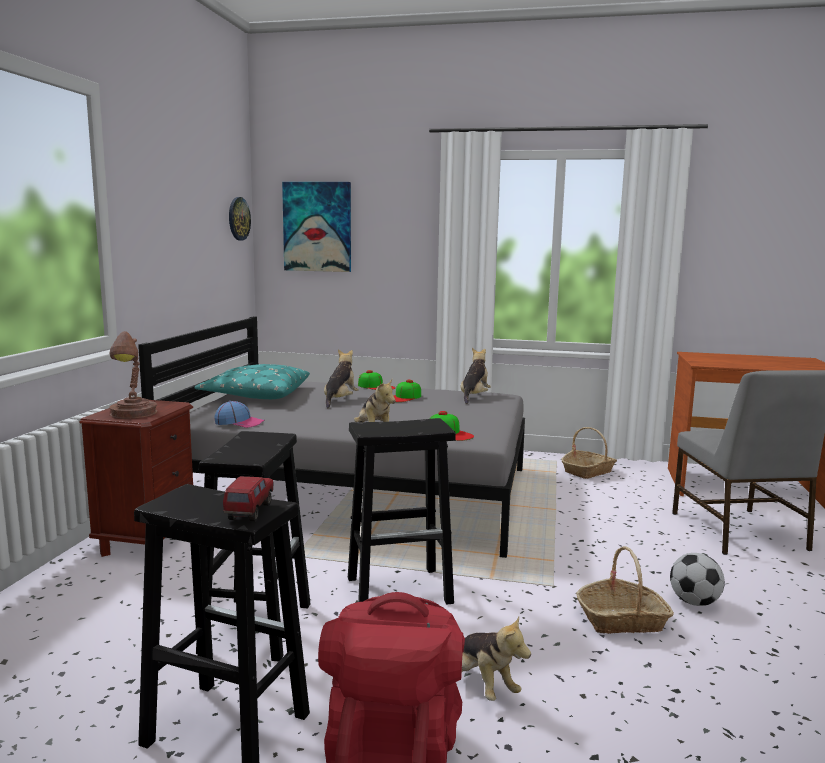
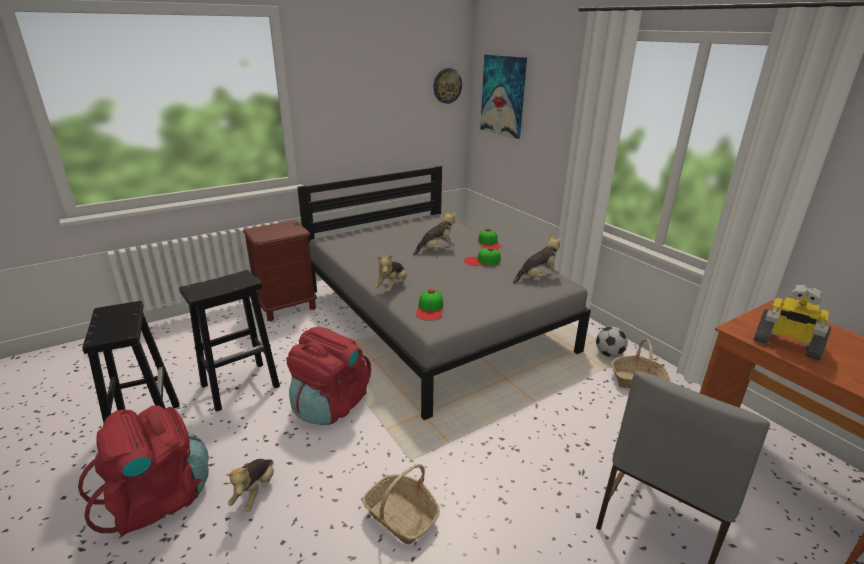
camera: 45 degrees right, 15 degrees up
brown table lamp [109,331,157,419] -> none
turquoise pillow [194,364,310,399] -> none
cap [215,401,264,428] -> none
toy truck [223,476,274,521] -> none
black stool [348,418,456,605] -> red backpack [286,327,371,425]
football [670,553,725,606] -> football moved to [596,326,628,357]
none -> toy robot [753,285,831,360]

